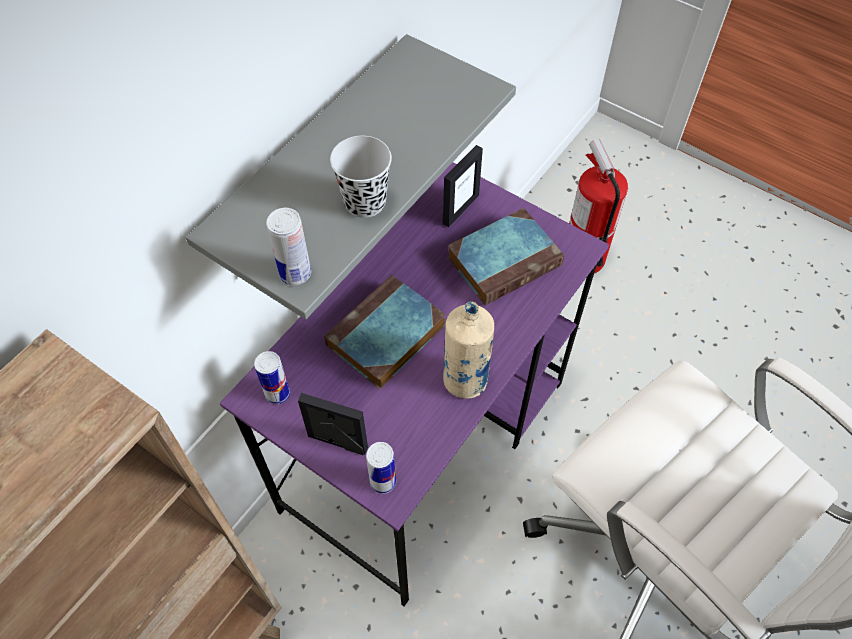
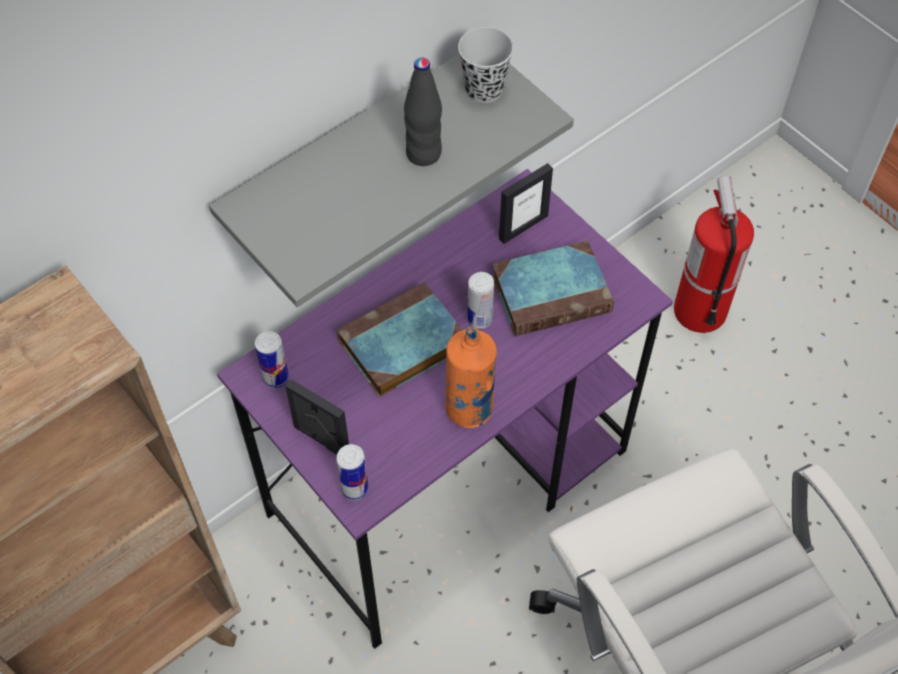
camera: 15 degrees right, 0 degrees up
can [266,208,311,285] -> can moved to [467,272,494,329]
black cup [330,136,392,218] -> black cup moved to [458,27,513,103]
beige bottle [443,301,494,399] -> orange bottle [445,326,497,428]
none -> black bottle [404,58,442,166]

